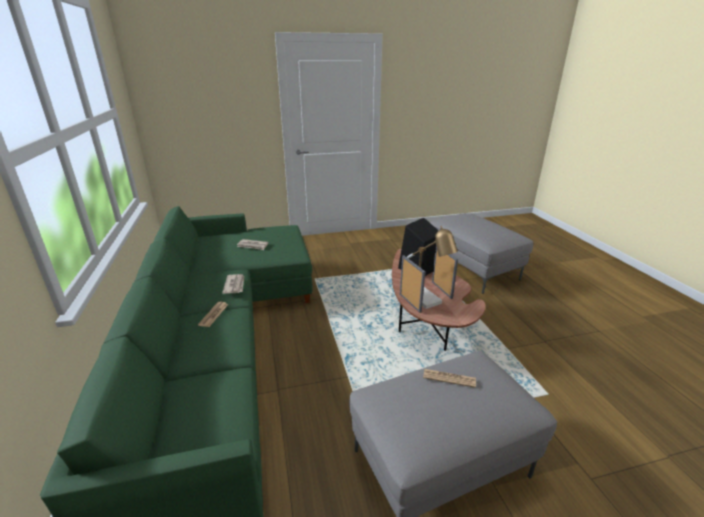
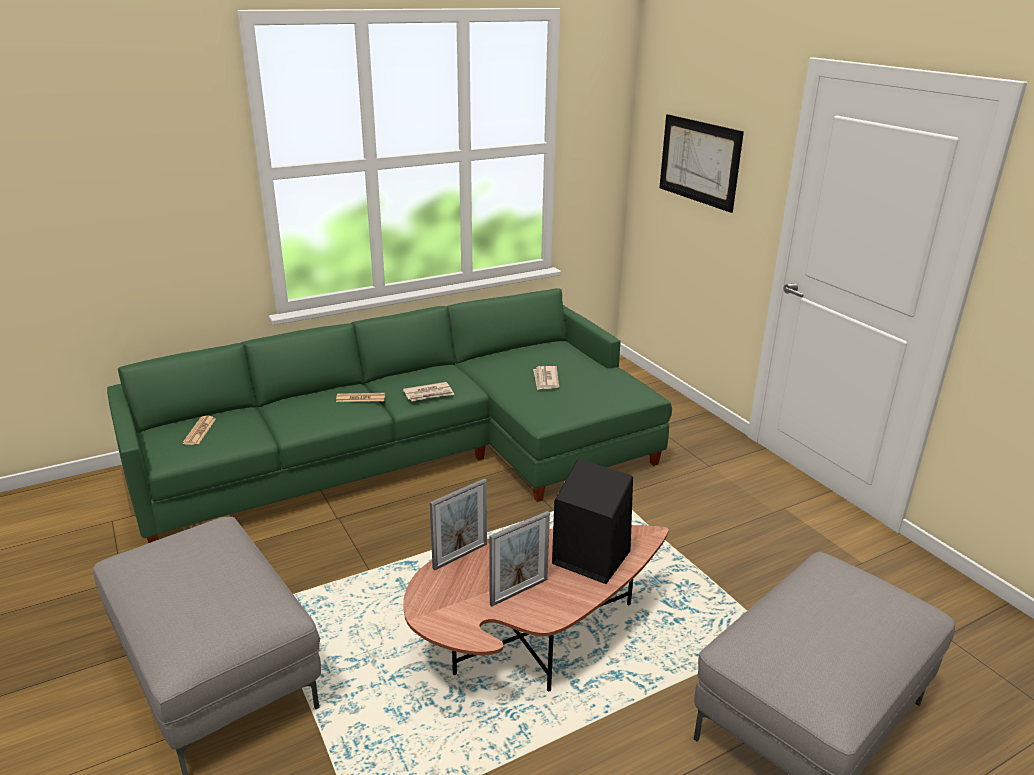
camera: 75 degrees right, 0 degrees up
table lamp [407,226,458,309] -> none
newspaper [423,369,476,388] -> newspaper moved to [182,416,216,445]
none -> picture [659,114,744,213]

